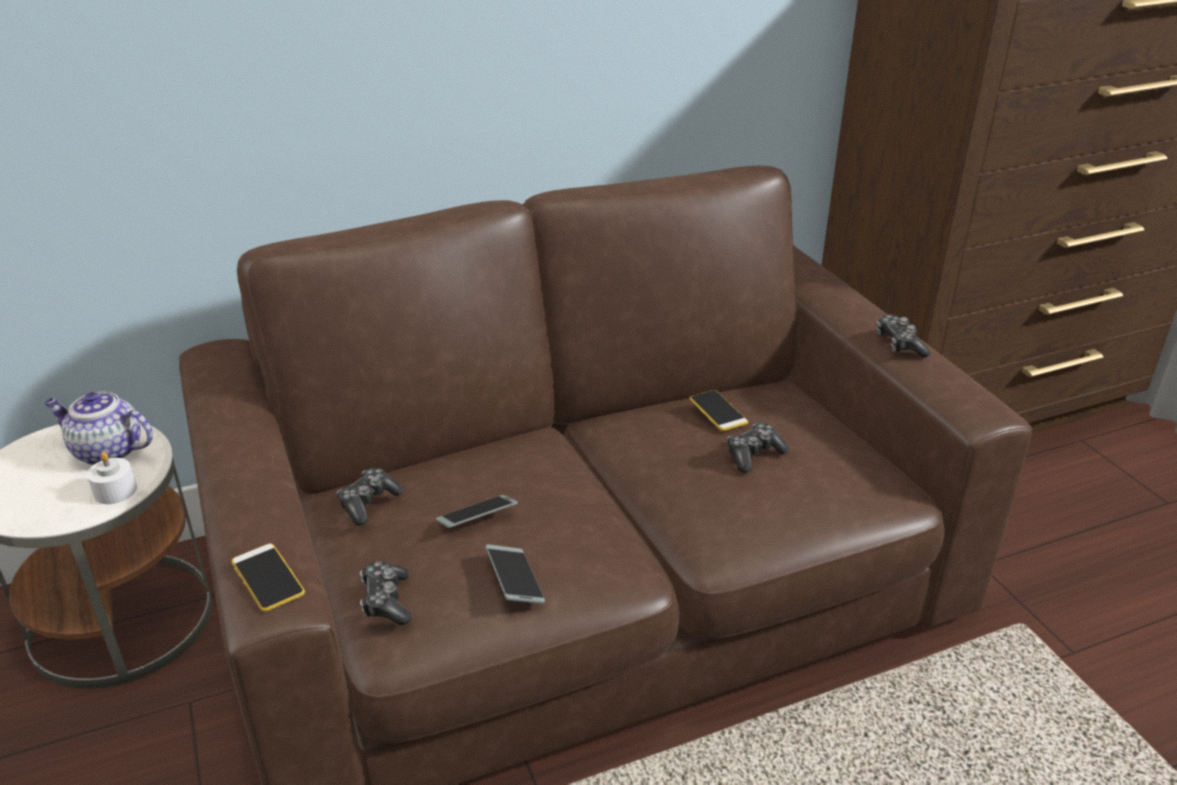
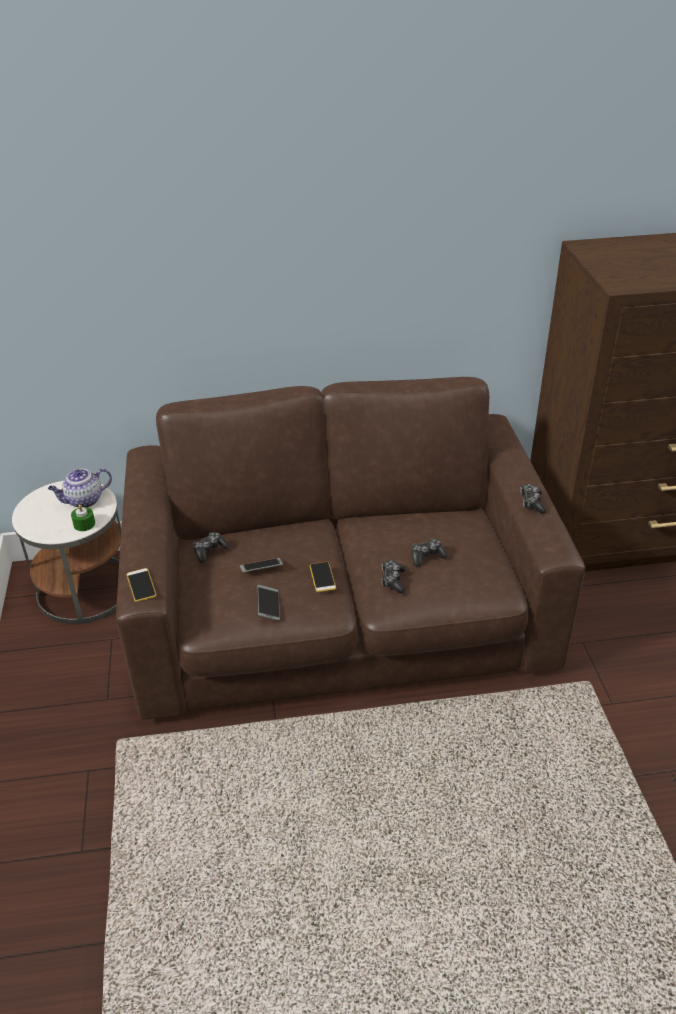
camera: 15 degrees right, 5 degrees up
teapot [44,392,153,465] -> teapot turned 60 degrees counterclockwise [48,468,112,507]
white candle [87,452,137,504] -> green candle [71,504,95,531]
game controller [360,561,411,625] -> game controller moved to [381,560,405,593]
phone [690,390,748,431] -> phone moved to [310,562,336,592]

